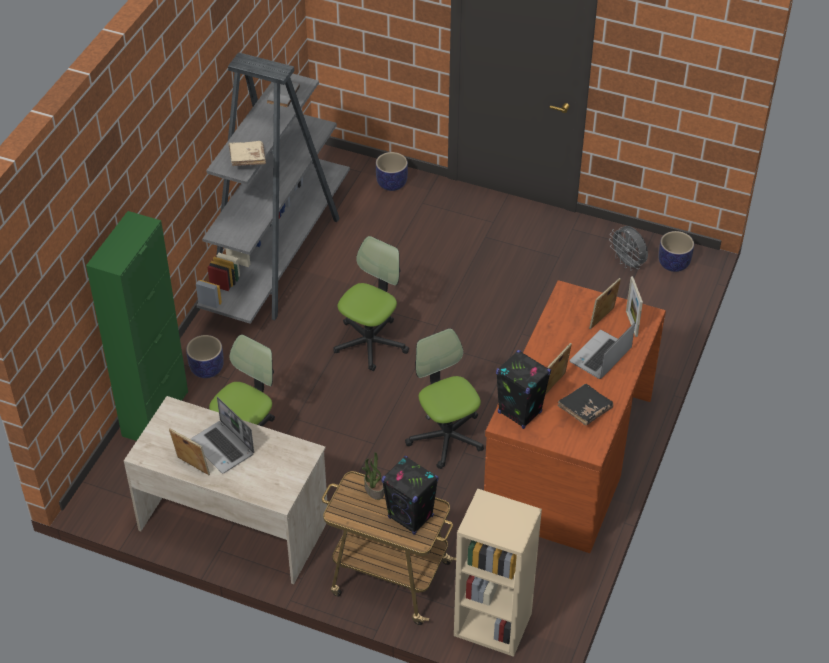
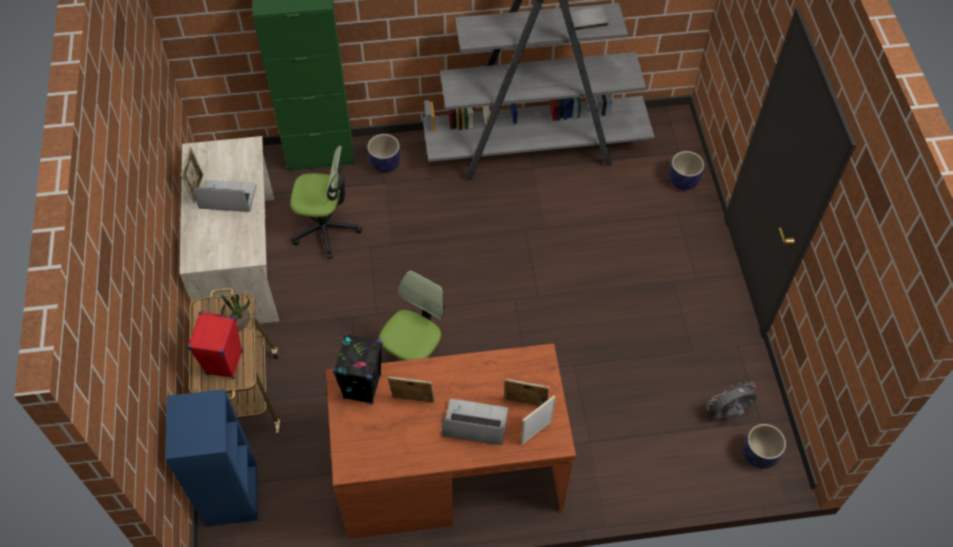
camera: 60 degrees right, 10 degrees up
laptop [190,397,254,473] -> laptop turned 75 degrees clockwise [192,180,256,212]
beige book [228,141,266,166] -> none
office chair [333,236,409,371] -> none
black speaker [382,456,439,535] -> red speaker [187,311,243,379]
beige bookcase [454,489,542,657] -> blue bookcase [165,389,258,527]
black book [558,384,613,426] -> none
grey fan [609,226,648,271] -> grey fan turned 45 degrees clockwise [707,381,758,419]

